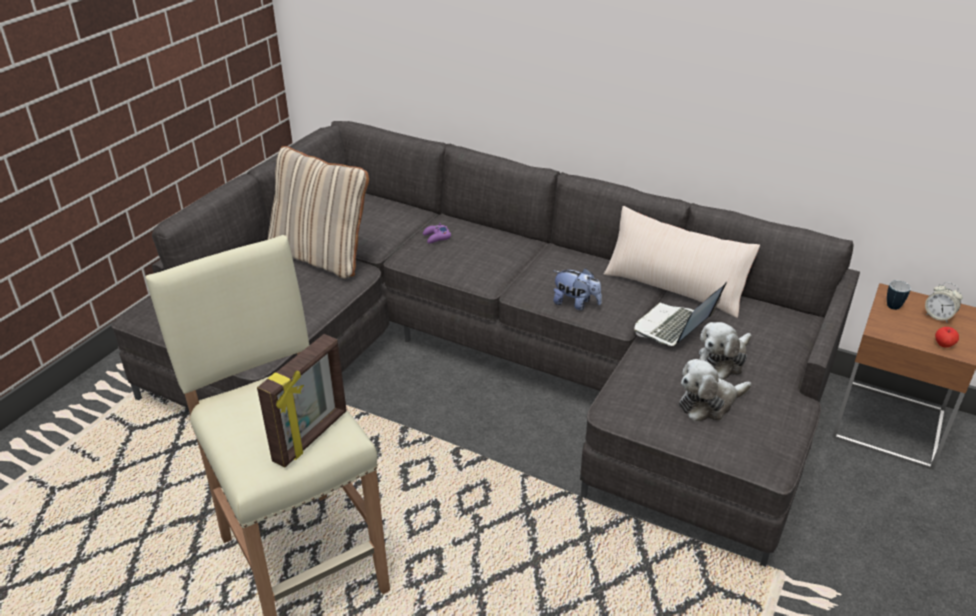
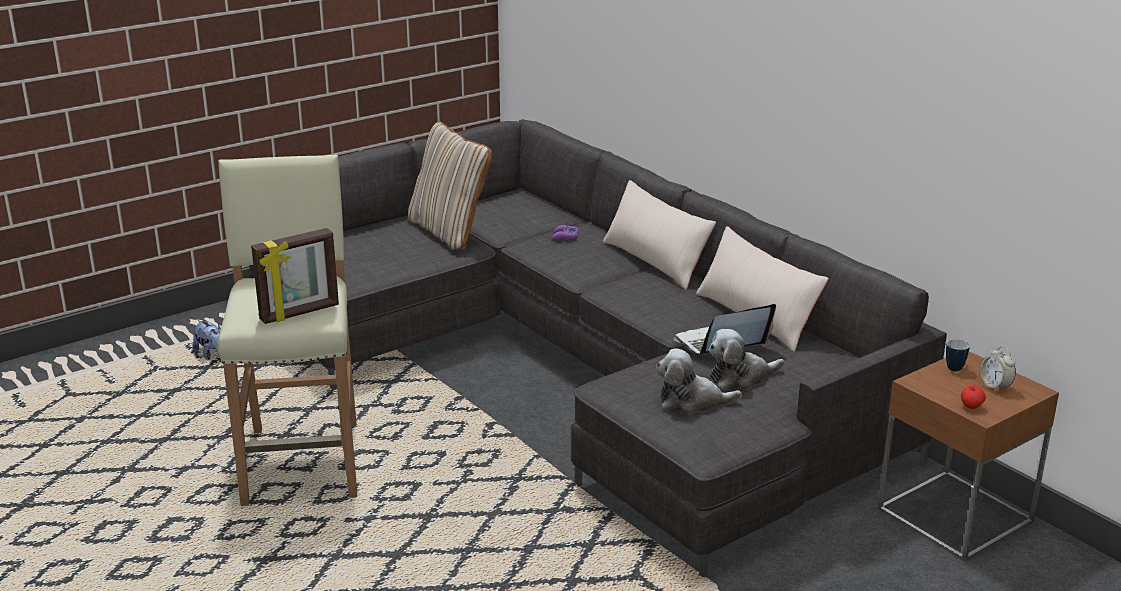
camera: 25 degrees right, 10 degrees down
plush toy [553,268,602,310] -> plush toy moved to [193,320,221,360]
none -> beige pillow [603,180,716,290]

